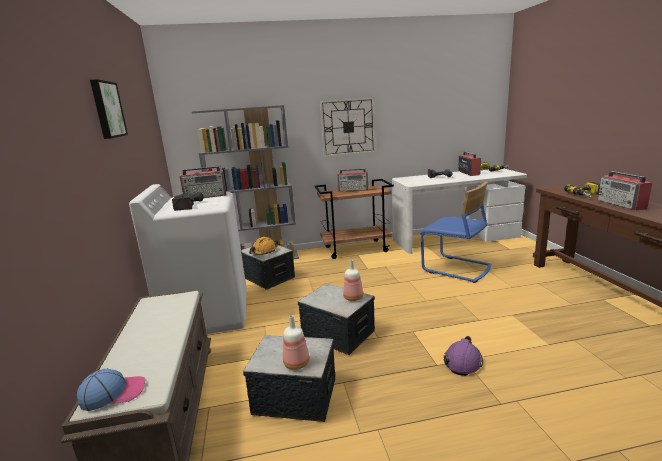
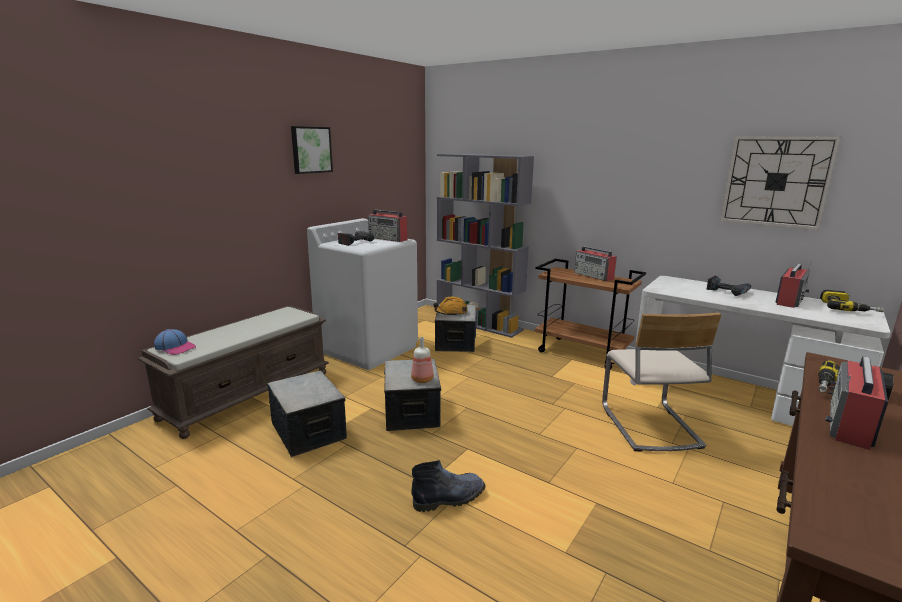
camera: 45 degrees right, 0 degrees up
bottle [283,315,310,370] -> none
wall clock [320,97,376,157] -> wall clock moved to [720,136,841,230]
blue chair [420,182,492,283] -> beige chair [602,313,722,452]
purple hard hat [444,336,483,376] -> boot [411,460,486,512]

